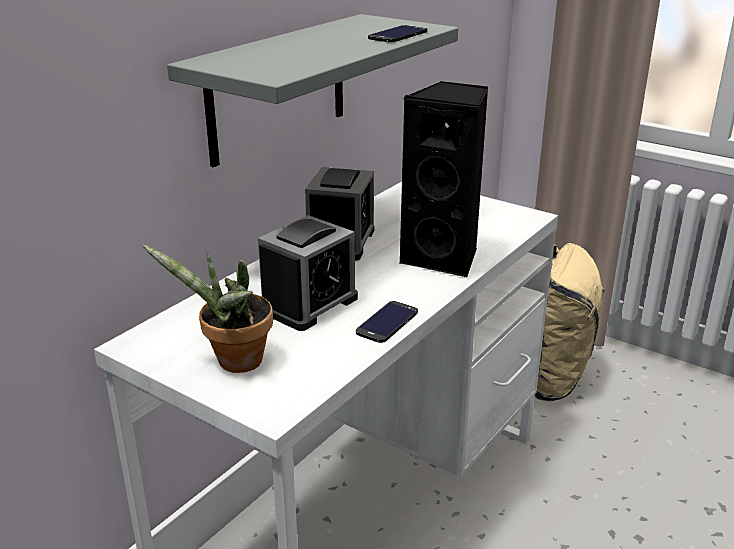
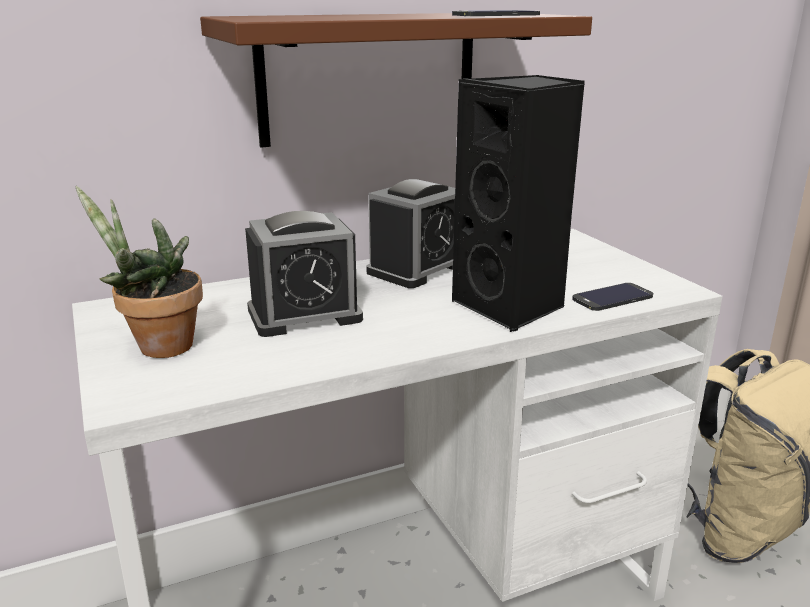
camera: 30 degrees right, 5 degrees down
grey shelf [167,14,458,167] -> brown shelf [200,13,592,148]
phone [356,301,418,343] -> phone moved to [572,283,653,311]

